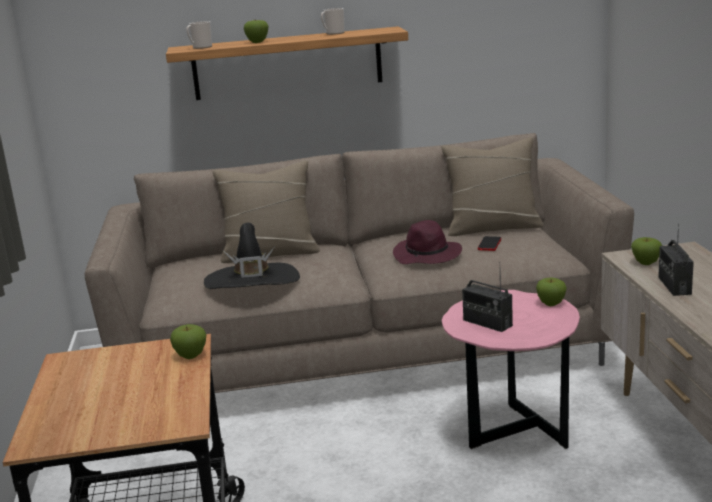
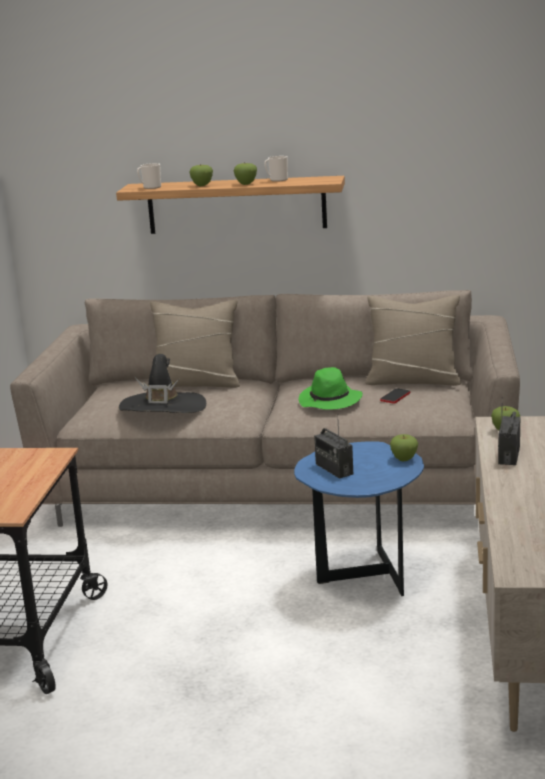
camera: 15 degrees right, 0 degrees up
apple [170,324,206,359] -> apple moved to [234,162,257,185]
purple hat [393,220,462,264] -> green hat [298,367,363,410]
pink side table [442,290,580,449] -> blue side table [294,441,424,596]

